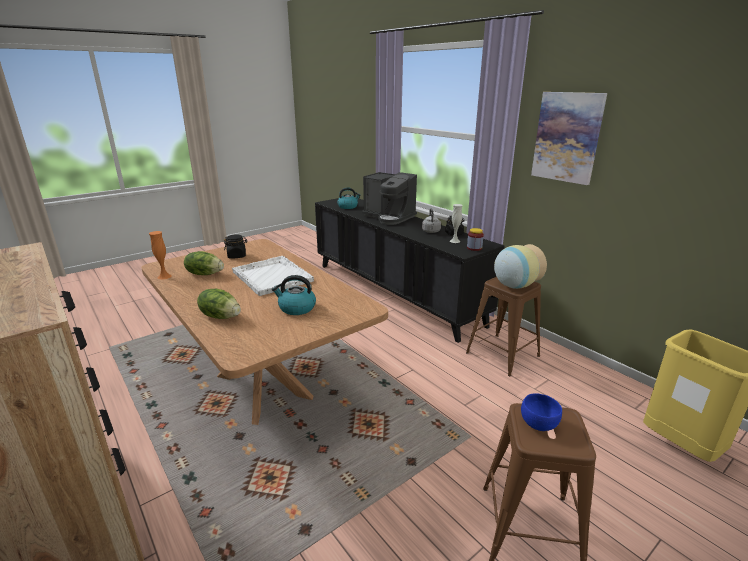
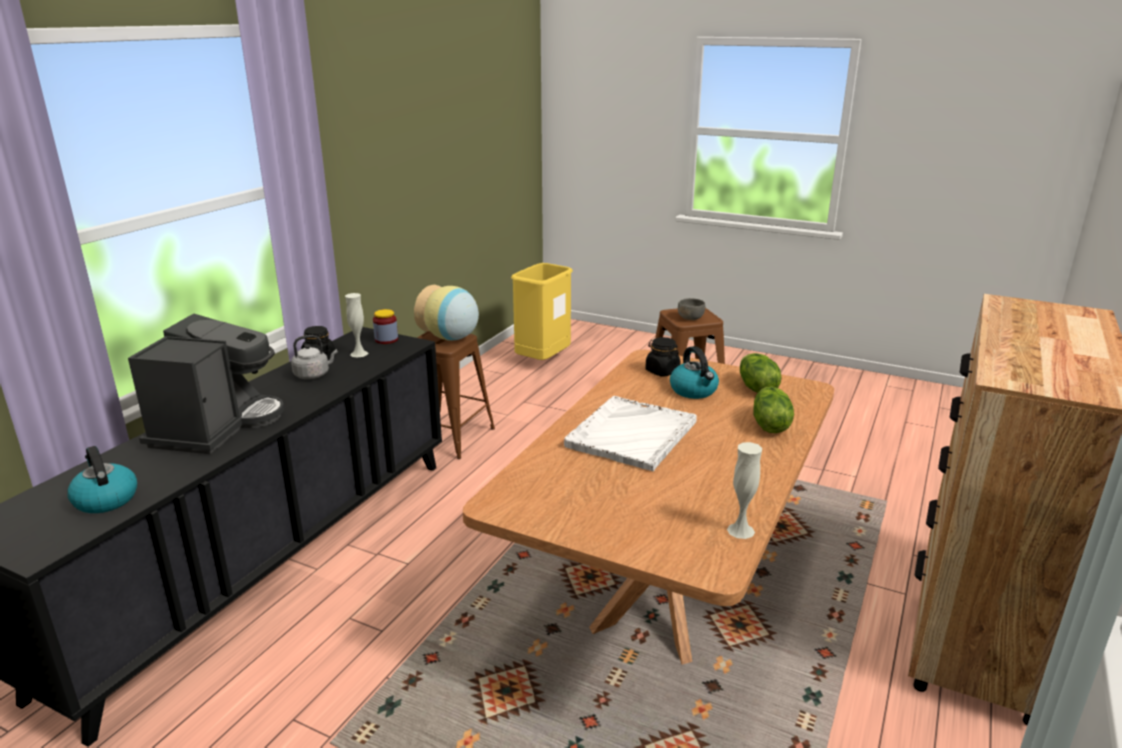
camera: 115 degrees left, 0 degrees up
orange vase [149,231,172,280] -> white vase [727,442,762,539]
lettuce [184,251,224,275] -> lettuce moved to [740,353,782,393]
black jar [224,234,247,258] -> black jar moved to [645,337,680,377]
blue bowl [521,393,562,431] -> grey bowl [678,298,705,320]
picture [531,92,607,185] -> none

